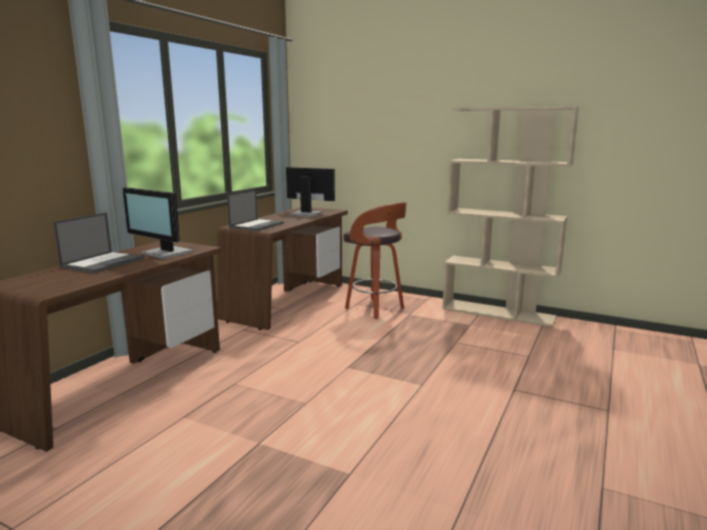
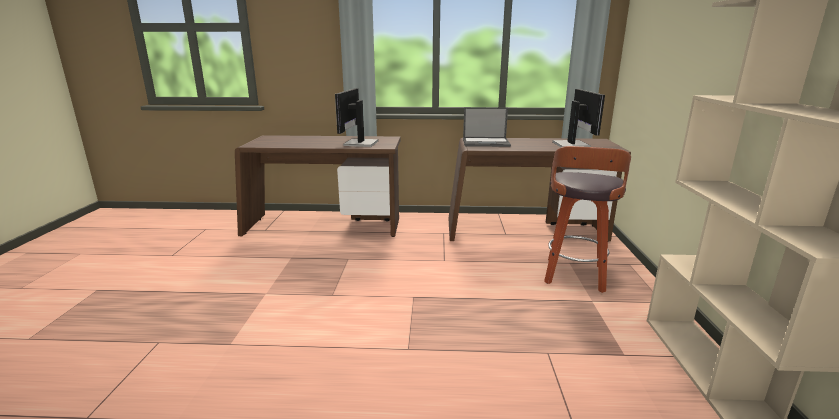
camera: 65 degrees right, 5 degrees up
laptop [53,212,144,273] -> none

